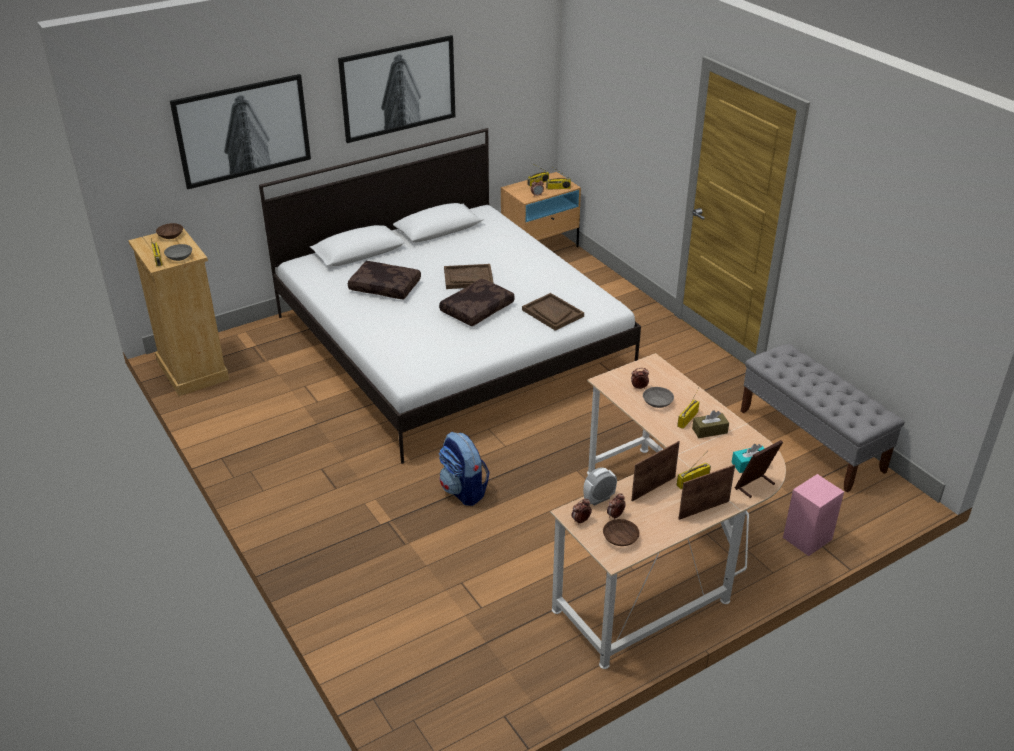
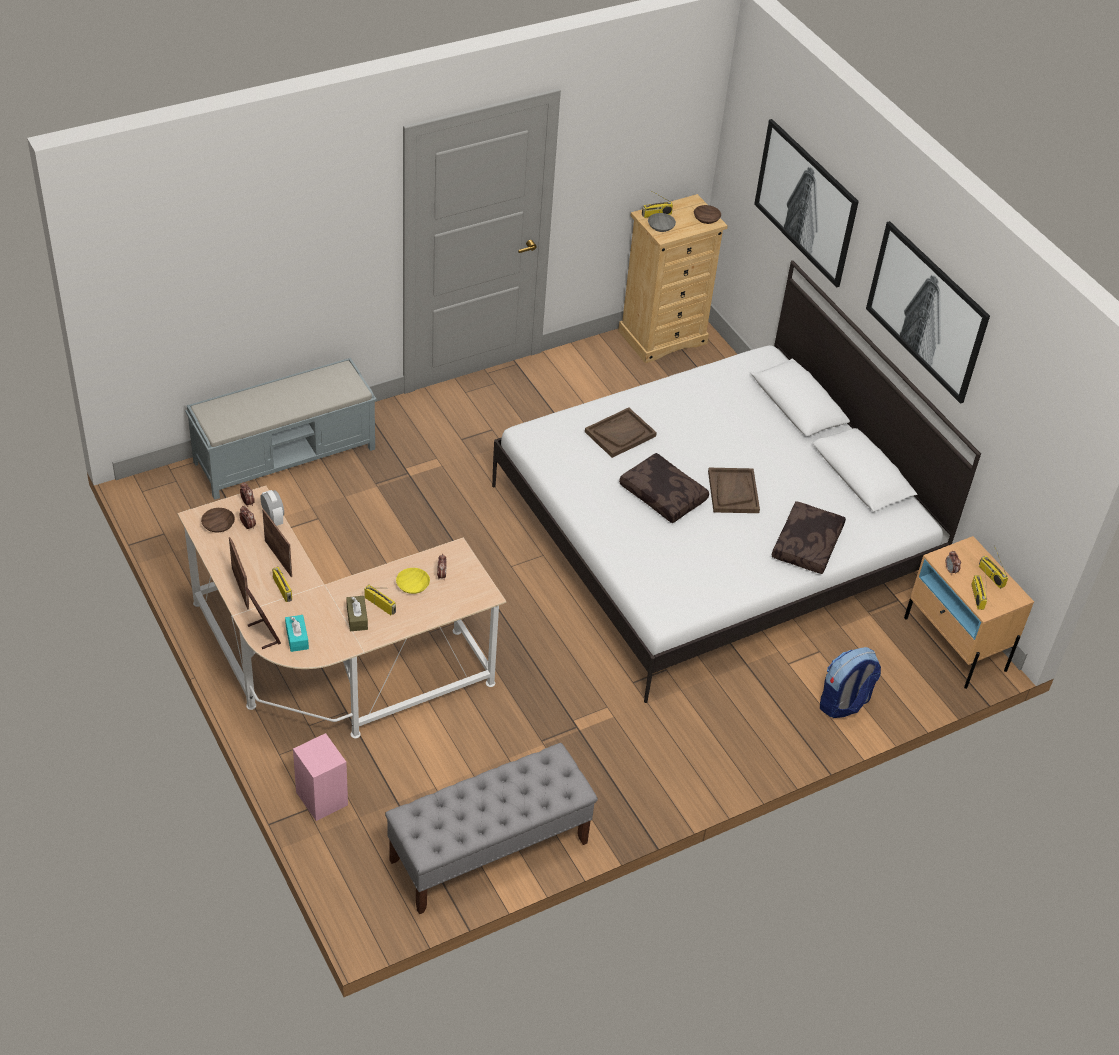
camera: 90 degrees right, 10 degrees up
brown pillow [348,261,421,299] -> brown pillow moved to [772,501,846,574]
backpack [439,432,490,506] -> backpack moved to [820,647,881,718]
brown tray [522,293,584,331] -> brown tray moved to [585,407,657,458]
grey bowl [643,387,674,408] -> yellow bowl [396,568,430,594]
none -> grey bench [185,358,377,500]

